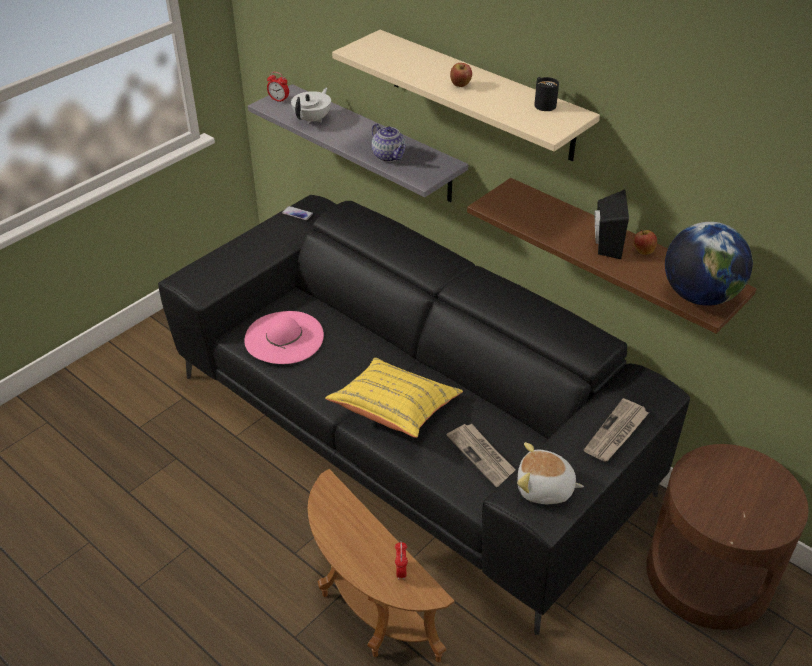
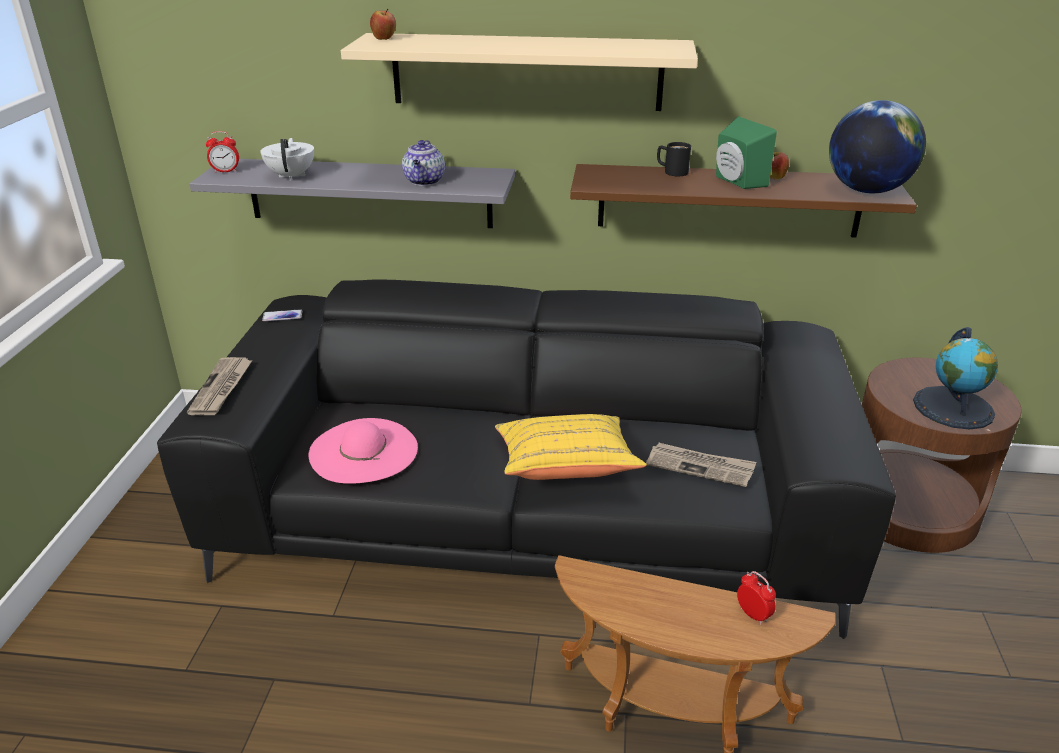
camera: 35 degrees left, 10 degrees down
teapot [372,123,406,162] -> teapot turned 75 degrees clockwise [402,140,445,186]
apple [450,63,472,87] -> apple moved to [370,8,396,40]
plush toy [517,442,584,504] -> none
black mug [534,77,559,111] -> black mug moved to [657,142,691,176]
newspaper [584,398,649,461] -> newspaper moved to [187,357,252,415]
black speaker [595,190,629,259] -> green speaker [716,116,777,189]
none -> globe [913,327,998,430]

